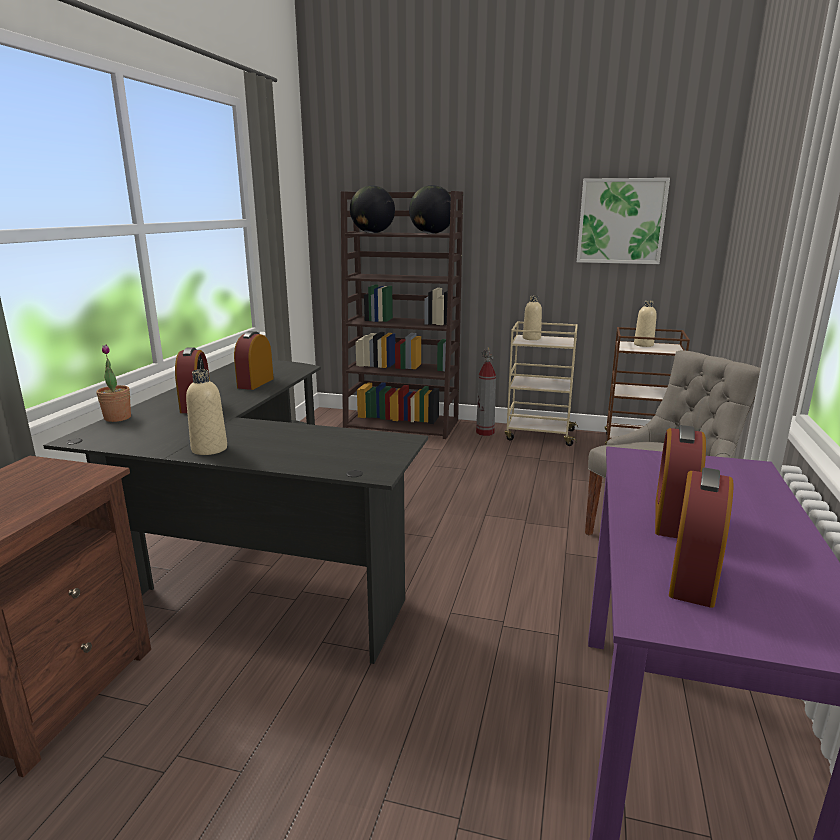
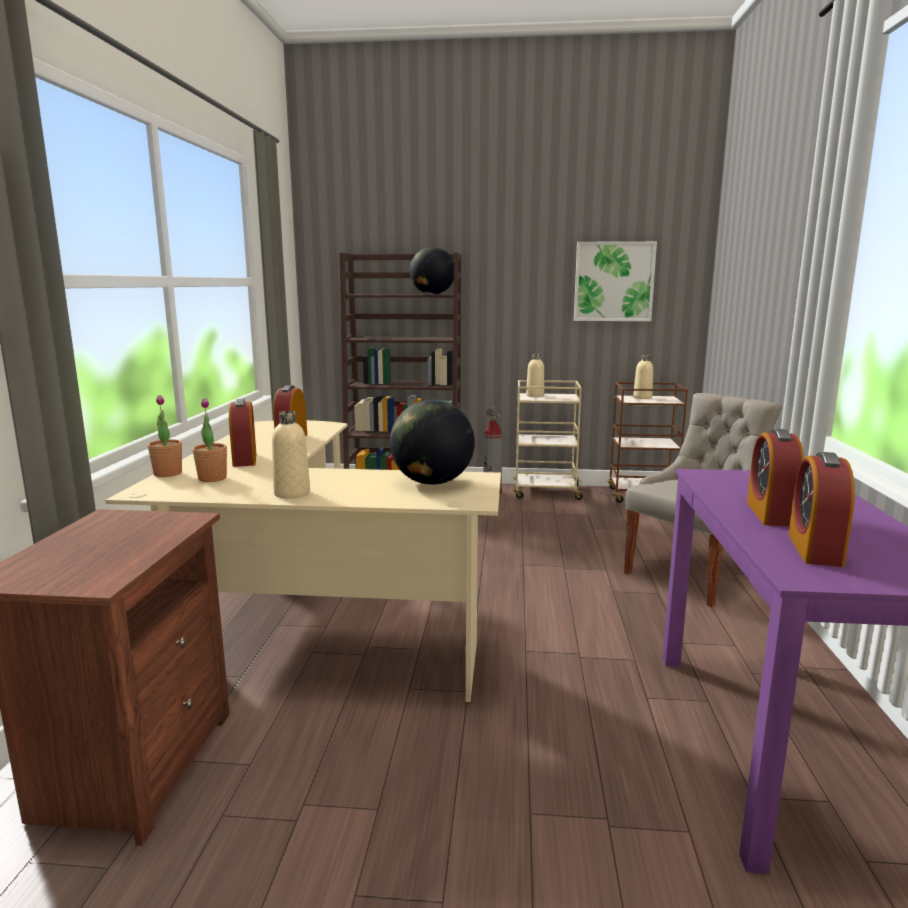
camera: 10 degrees left, 5 degrees down
black desk [43,360,428,664] -> beige desk [105,420,501,702]
globe [350,185,395,233] -> globe moved to [390,400,475,485]
none -> potted plant [192,398,227,482]

